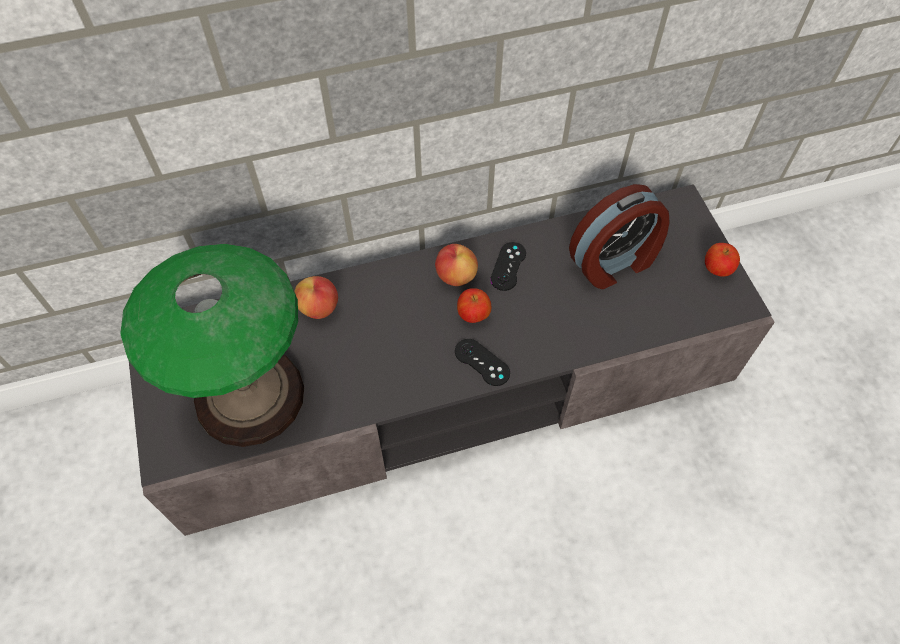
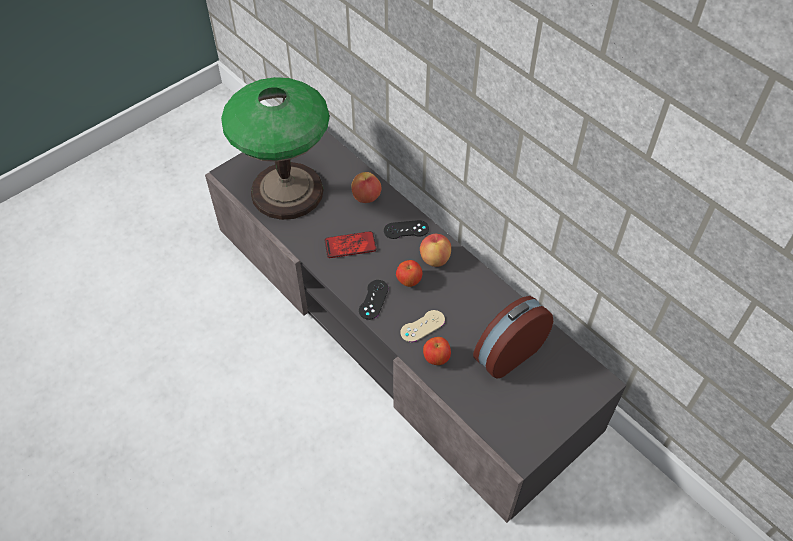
camera: 65 degrees right, 5 degrees down
black game controller [490,242,526,291] -> black game controller moved to [384,220,429,239]
alarm clock [569,184,670,289] -> alarm clock turned 105 degrees clockwise [473,296,553,379]
apple [705,243,740,277] -> apple moved to [423,337,451,365]
none -> phone [324,231,376,258]
none -> beige game controller [401,310,445,342]

